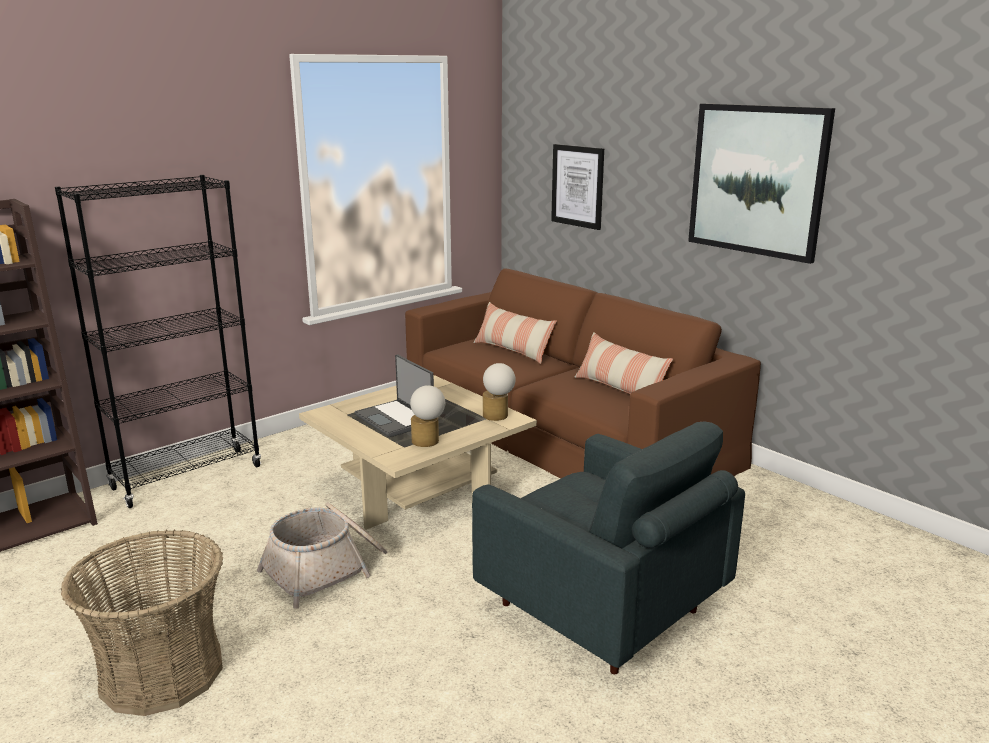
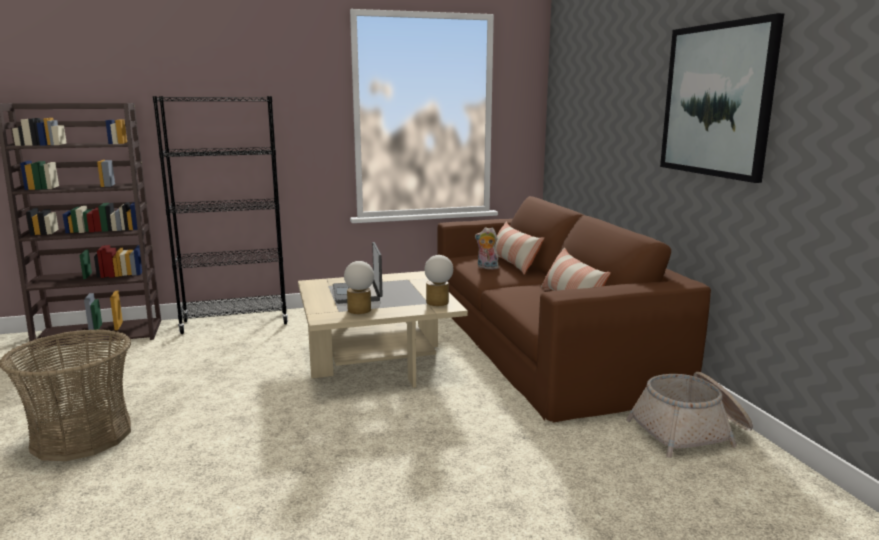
camera: 25 degrees right, 5 degrees down
basket [257,502,387,609] -> basket moved to [626,372,753,458]
grey armchair [472,421,745,674] -> none
picture [551,144,604,230] -> none
none -> plush toy [475,227,499,269]

